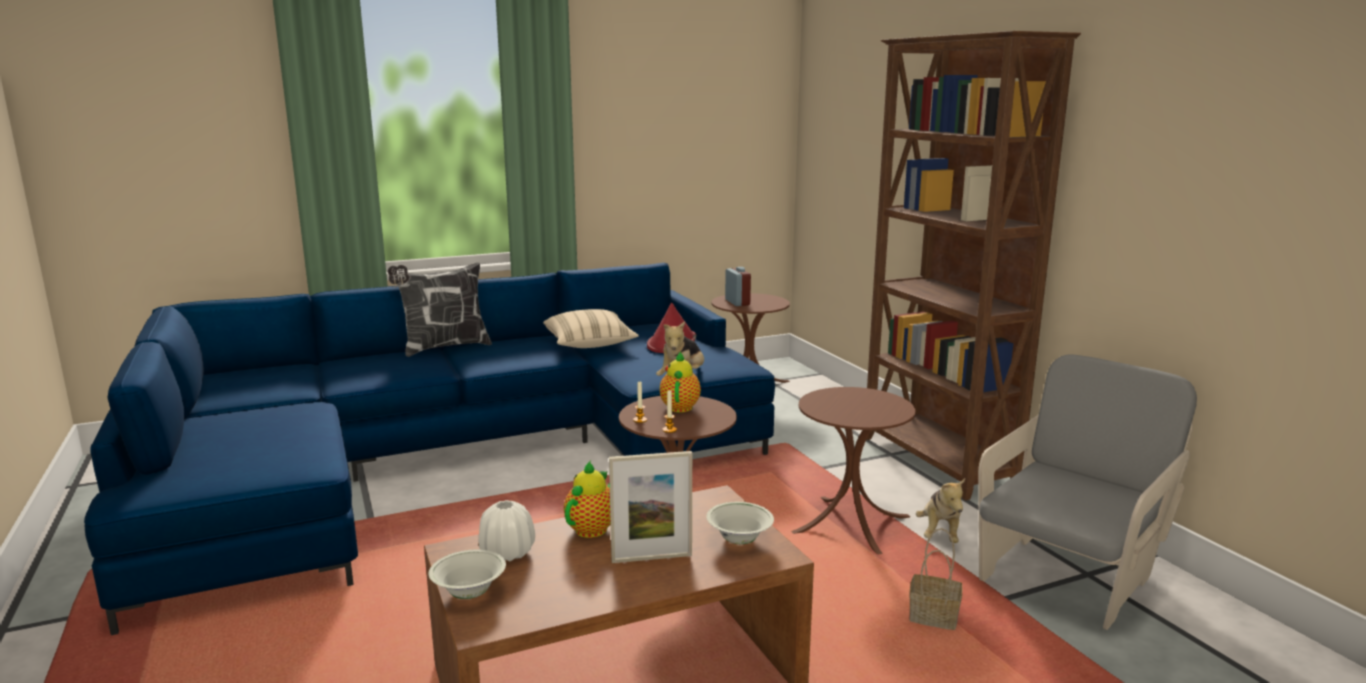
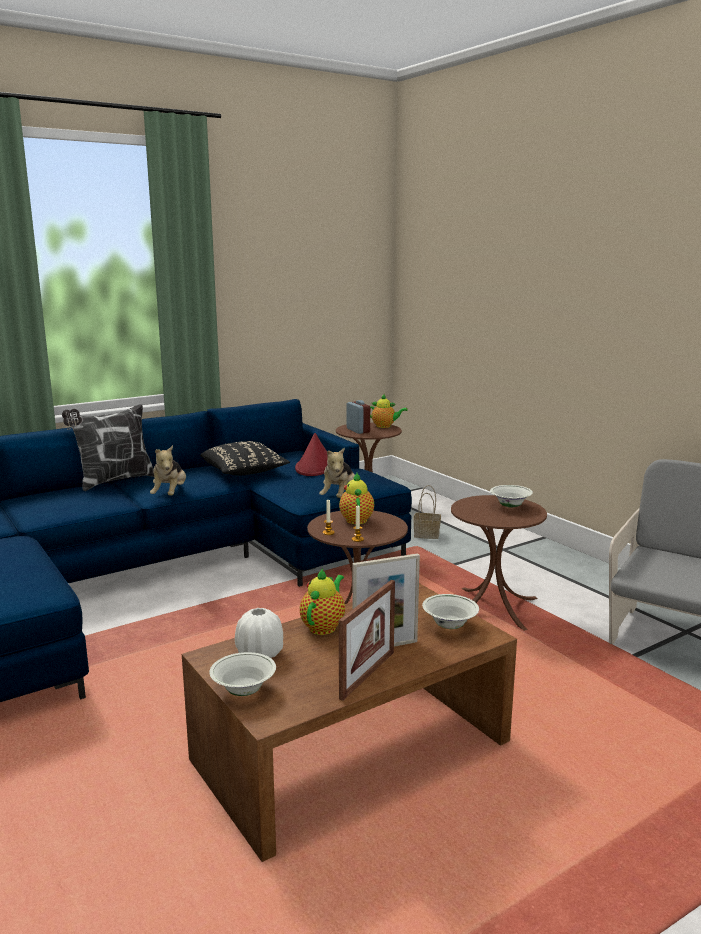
camera: 10 degrees left, 0 degrees up
beige pillow [543,309,639,348] -> black pillow [200,441,290,476]
brown bookcase [866,31,1081,500] -> none
basket [909,528,962,630] -> basket moved to [413,485,441,539]
plush toy [916,478,965,543] -> plush toy moved to [150,445,186,496]
none -> picture frame [339,580,395,701]
none -> teapot [370,394,408,428]
none -> white bowl [490,485,533,508]

